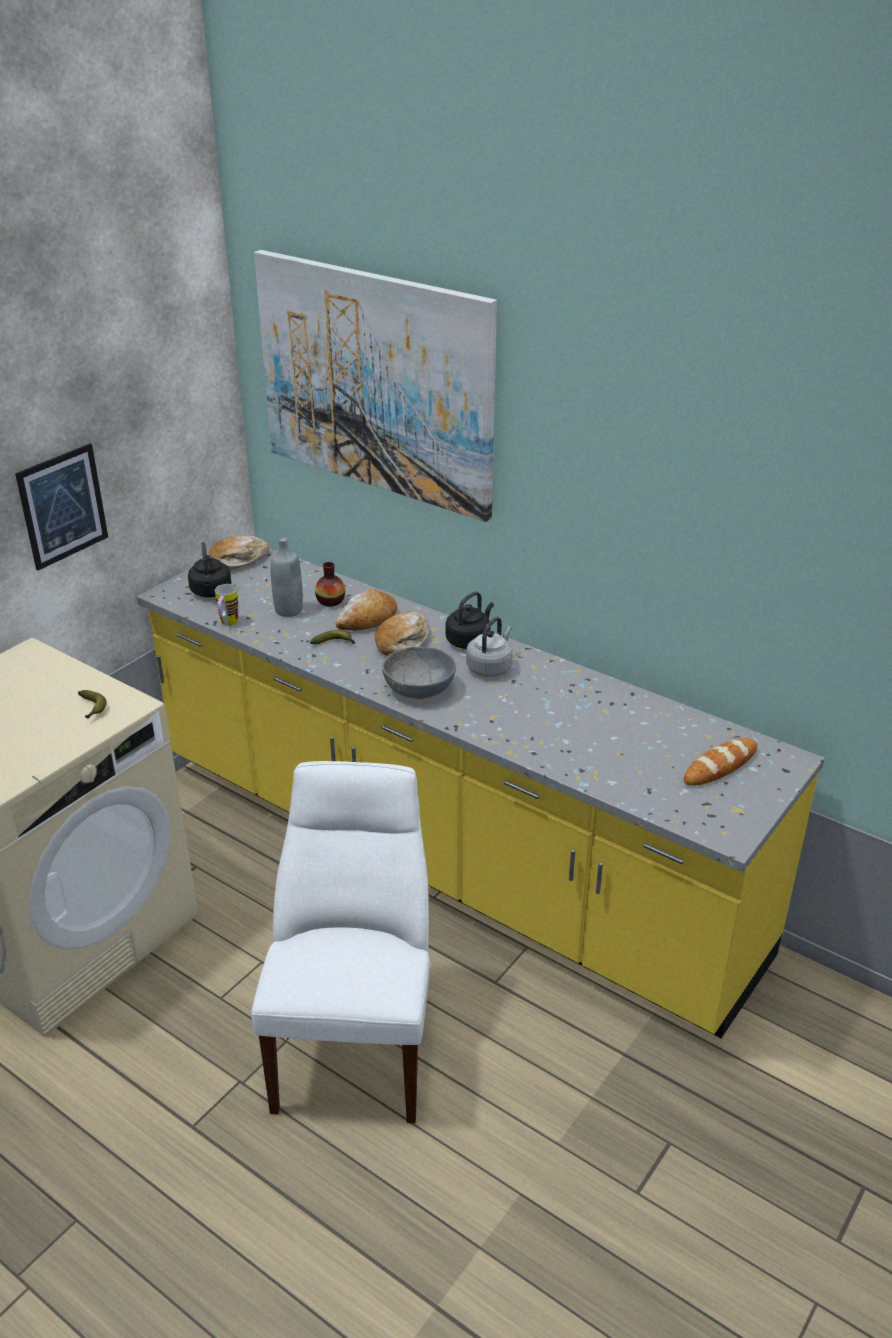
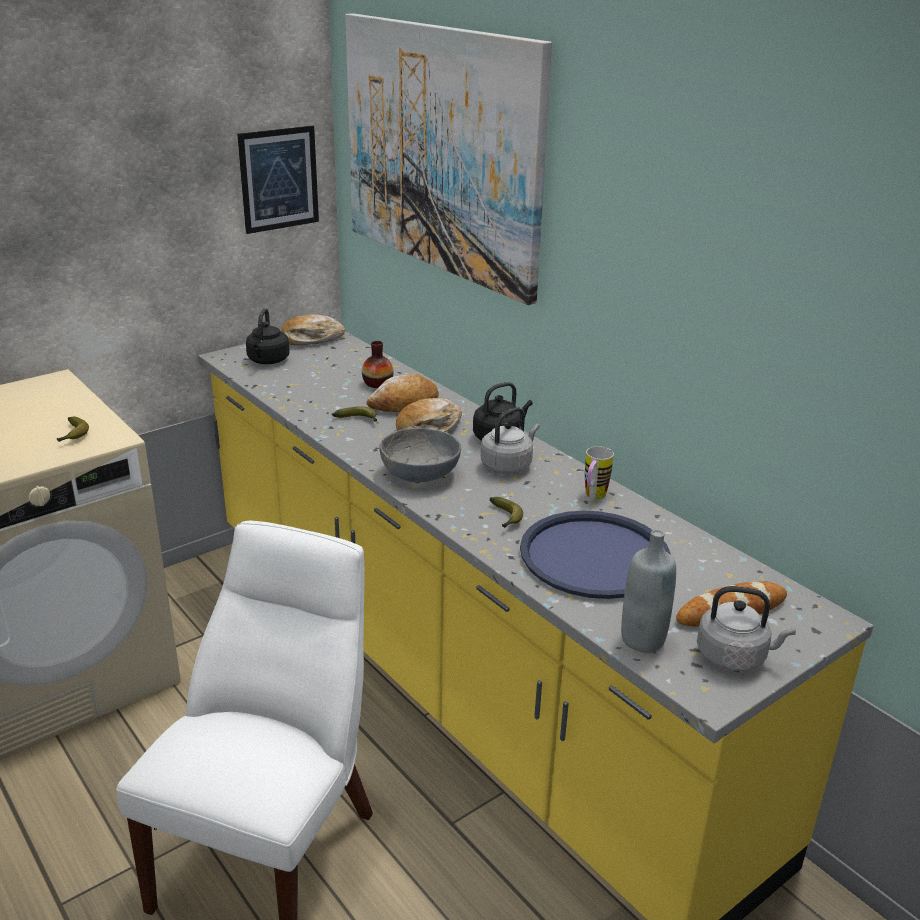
camera: 15 degrees right, 5 degrees down
picture [15,443,108,571] -> picture moved to [237,125,319,234]
mug [215,584,238,626] -> mug moved to [585,446,614,499]
grey bottle [270,538,303,617] -> grey bottle moved to [621,530,676,653]
none -> banana [490,497,523,528]
none -> blue tray [520,510,671,599]
none -> grey kettle [697,586,796,671]

